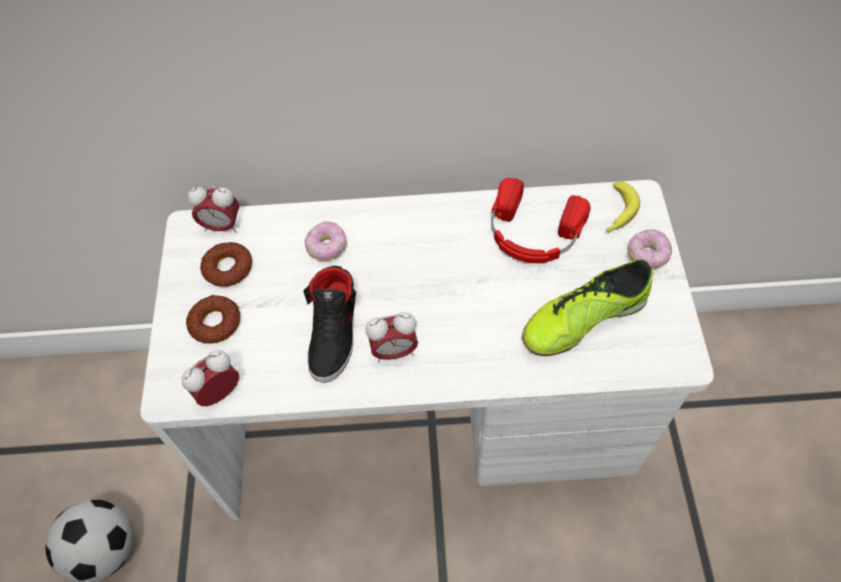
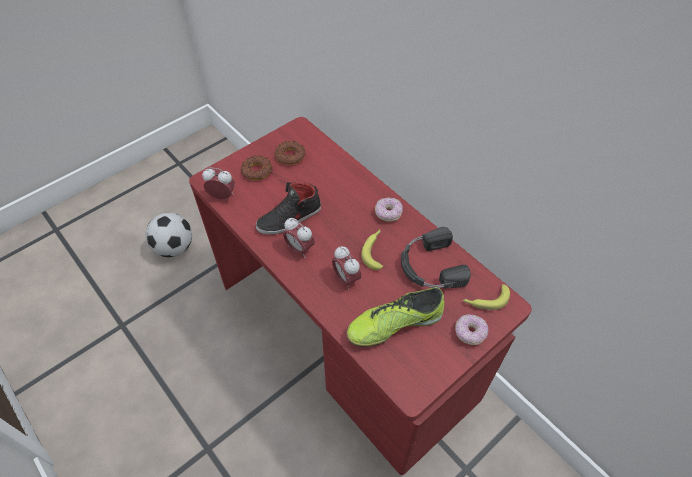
camera: 50 degrees right, 5 degrees down
white desk [141,180,714,520] -> red desk [189,117,532,475]
alarm clock [187,185,239,233] -> alarm clock moved to [332,246,361,290]
donut [305,221,347,261] -> donut moved to [375,198,403,222]
red headphones [491,178,590,263] -> black headphones [401,227,471,289]
shoe [522,259,653,356] -> shoe turned 45 degrees counterclockwise [347,287,444,347]
none -> banana [361,229,383,270]

